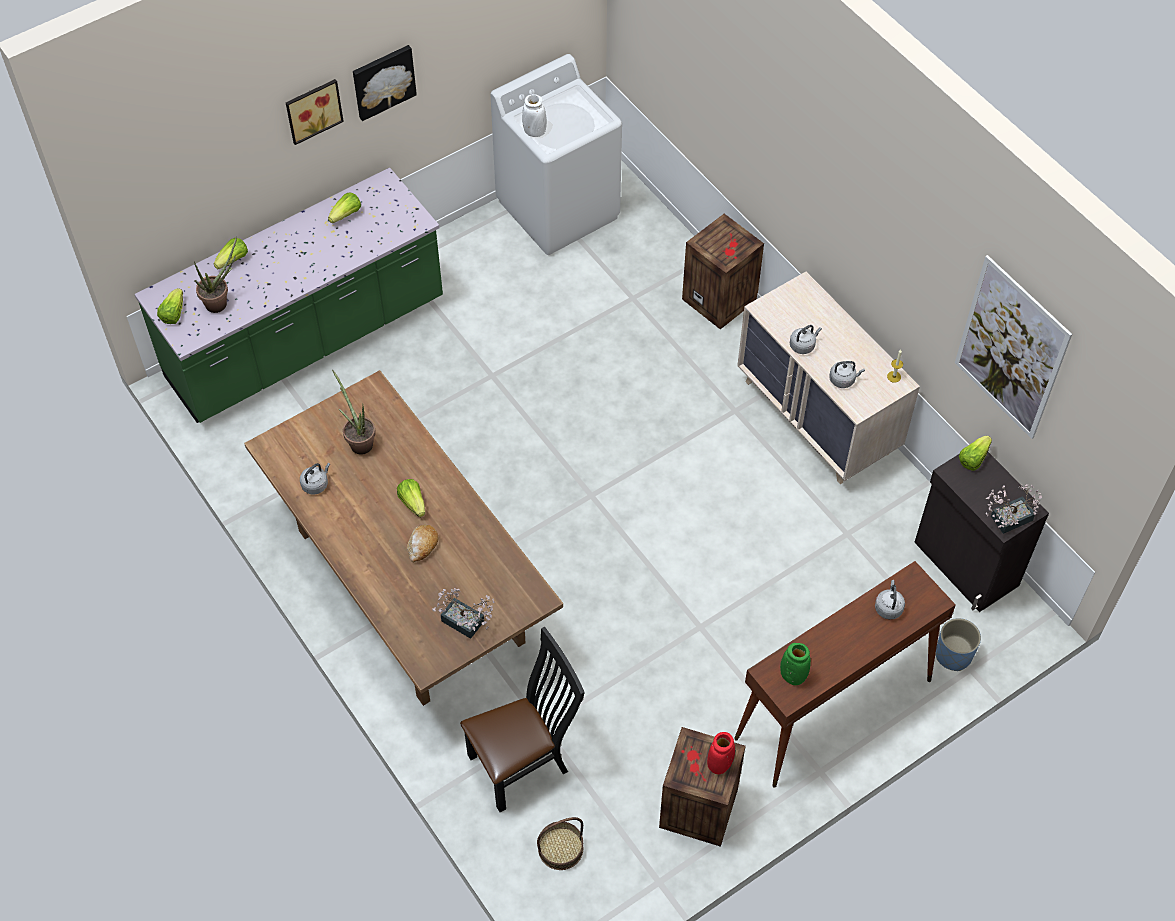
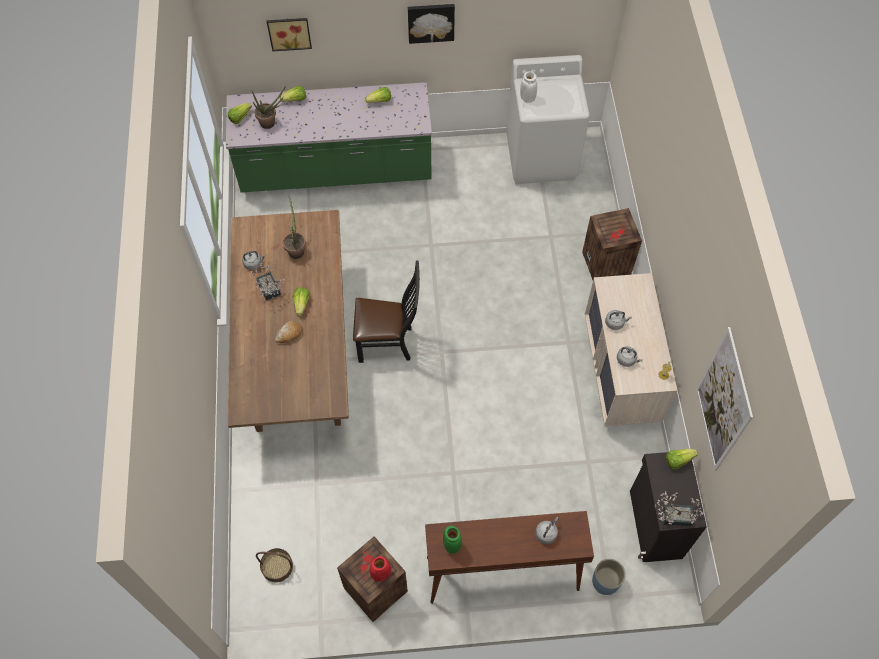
camera: 30 degrees right, 5 degrees up
picture [286,79,344,145] -> picture moved to [267,18,312,51]
potted plant [432,588,494,639] -> potted plant moved to [250,263,285,301]
black chair [460,627,585,812] -> black chair moved to [353,261,420,363]

